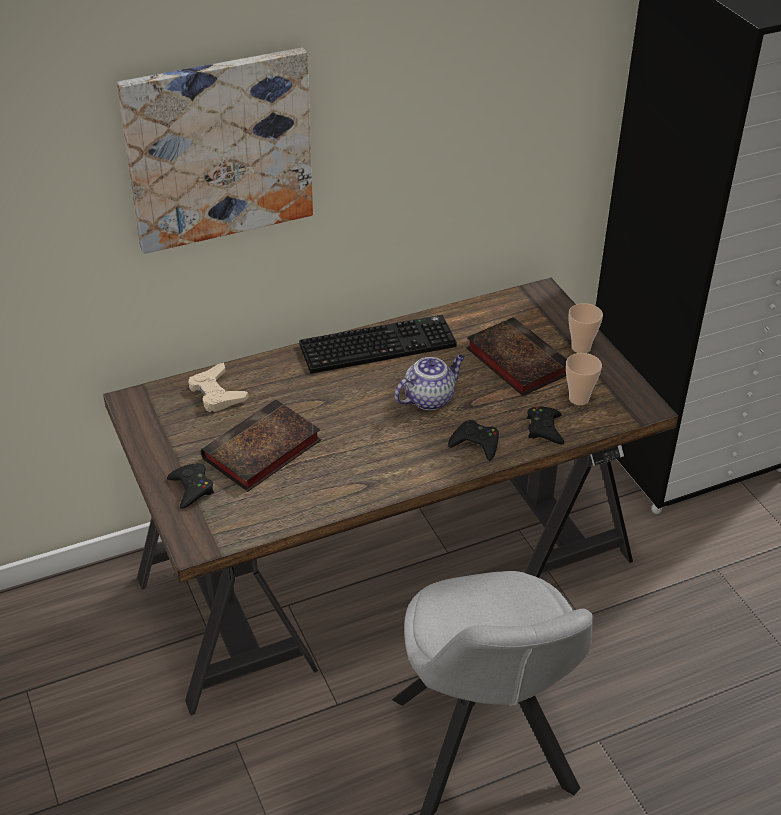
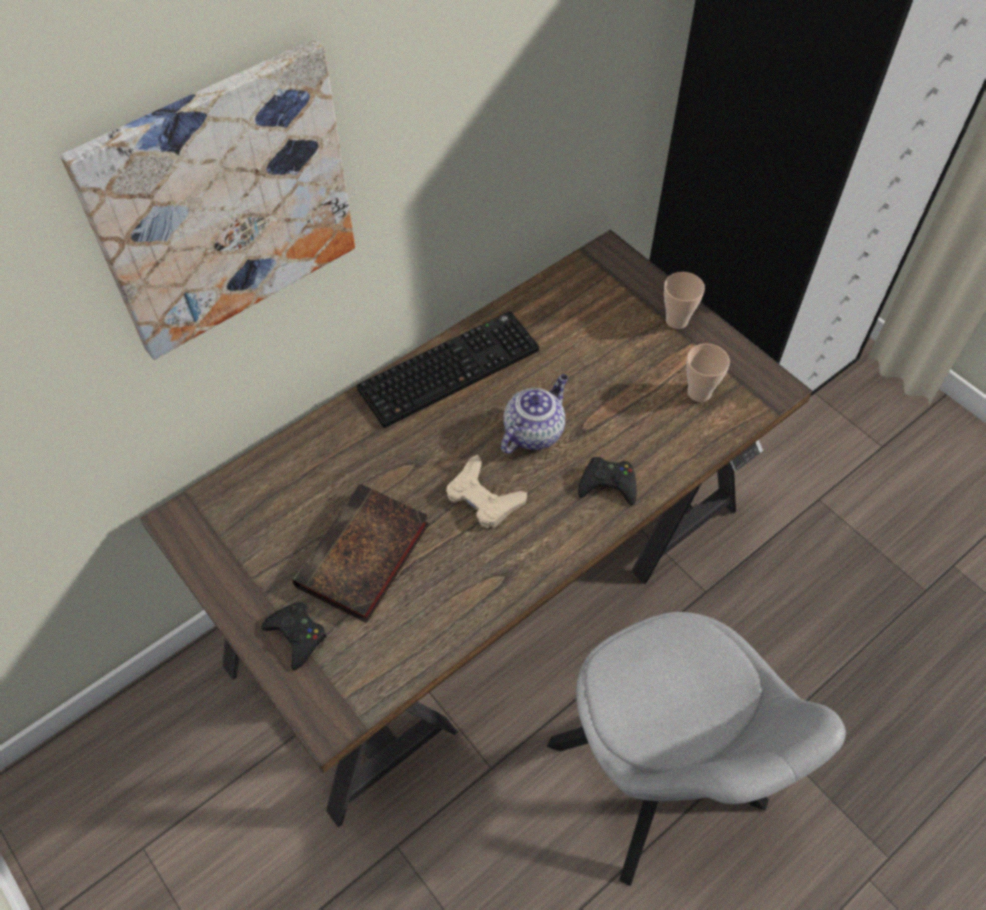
camera: 15 degrees left, 15 degrees up
beige game controller [189,363,248,412] -> beige game controller moved to [446,455,527,529]
book [466,317,567,396] -> none
black game controller [527,406,564,444] -> none

